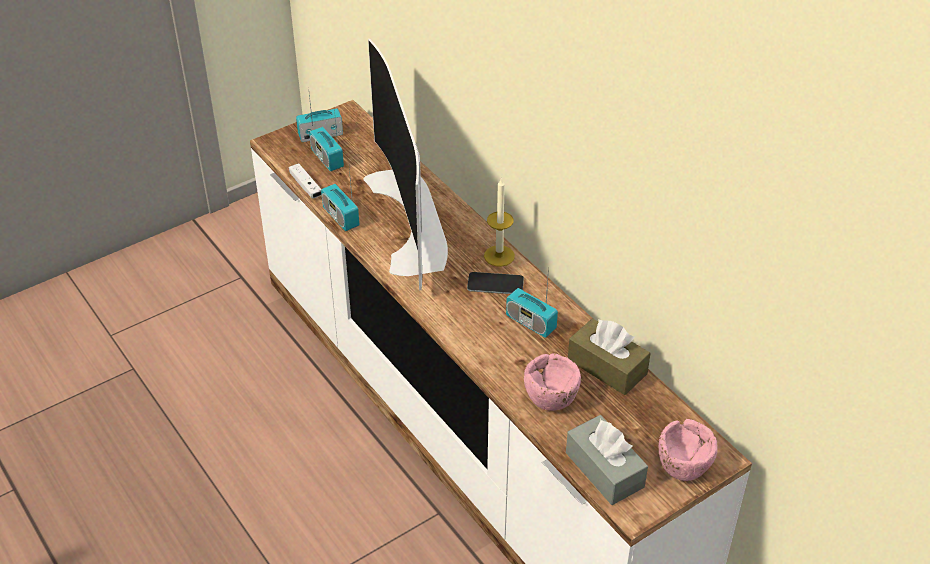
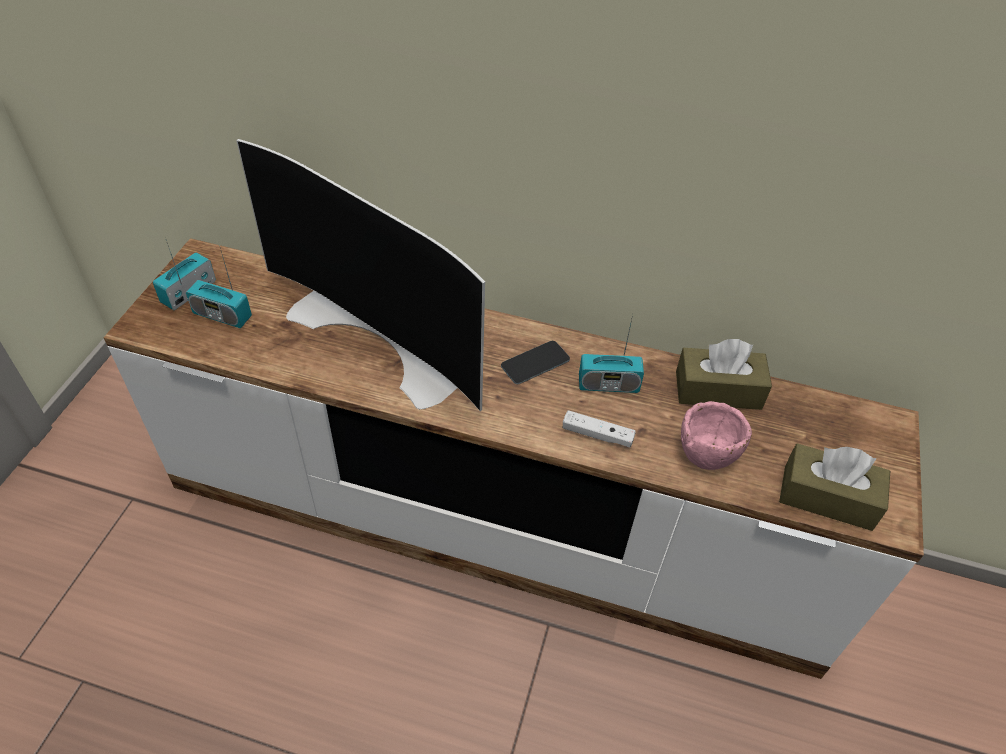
camera: 40 degrees left, 5 degrees up
white game controller [289,163,322,198] -> white game controller moved to [563,410,636,448]
radio [321,168,359,231] -> none
candle [484,177,515,267] -> none
grey tissue box [566,415,648,505] -> brown tissue box [779,443,890,531]
pink bowl [659,419,717,481] -> none

